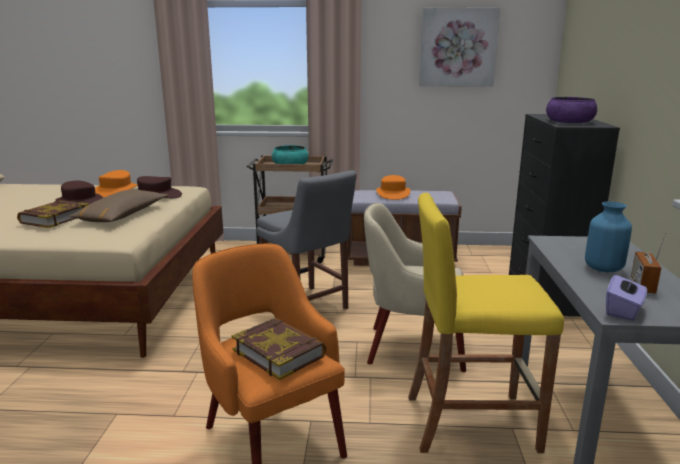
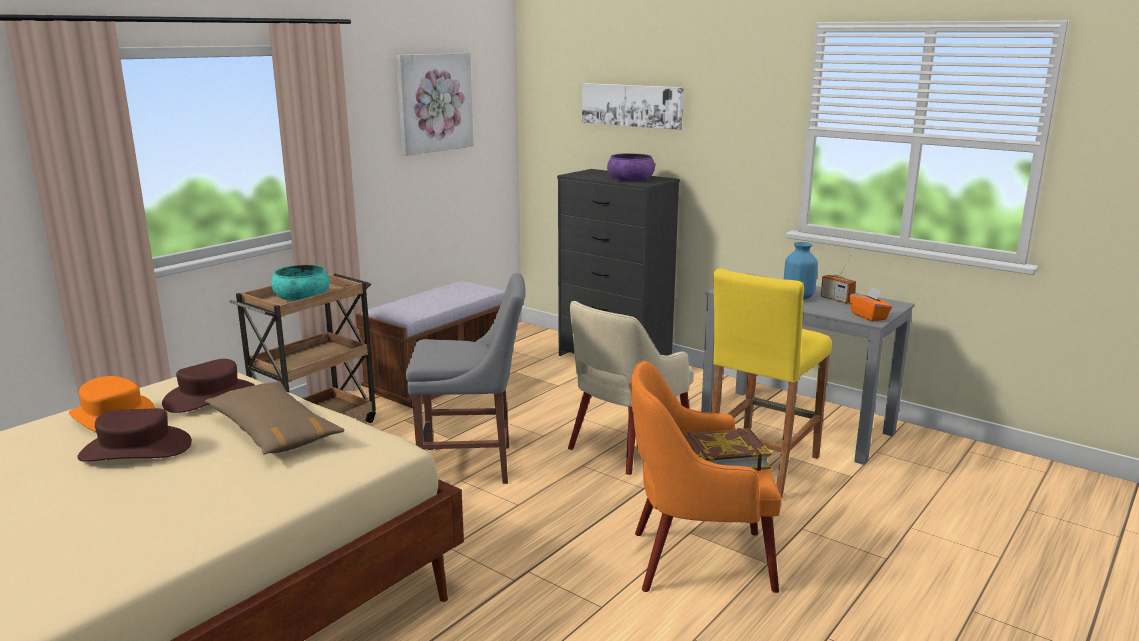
camera: 55 degrees left, 0 degrees up
book [17,200,89,228] -> none
orange hat [376,175,410,200] -> none
purple tissue box [606,272,647,321] -> orange tissue box [850,287,892,322]
none -> picture [582,83,684,130]

